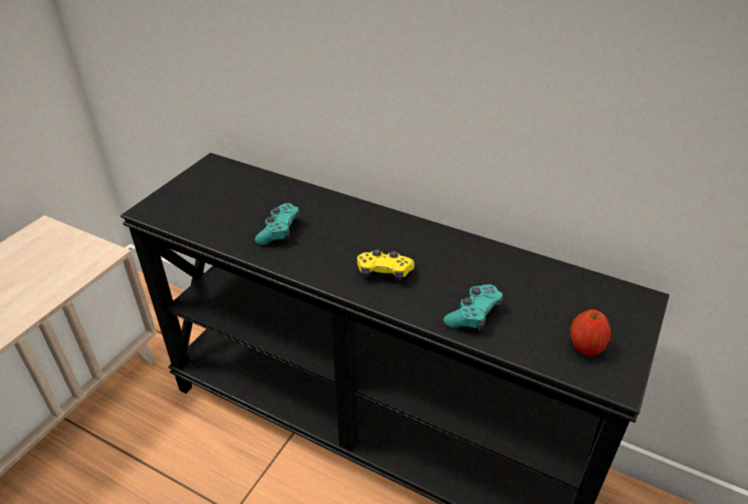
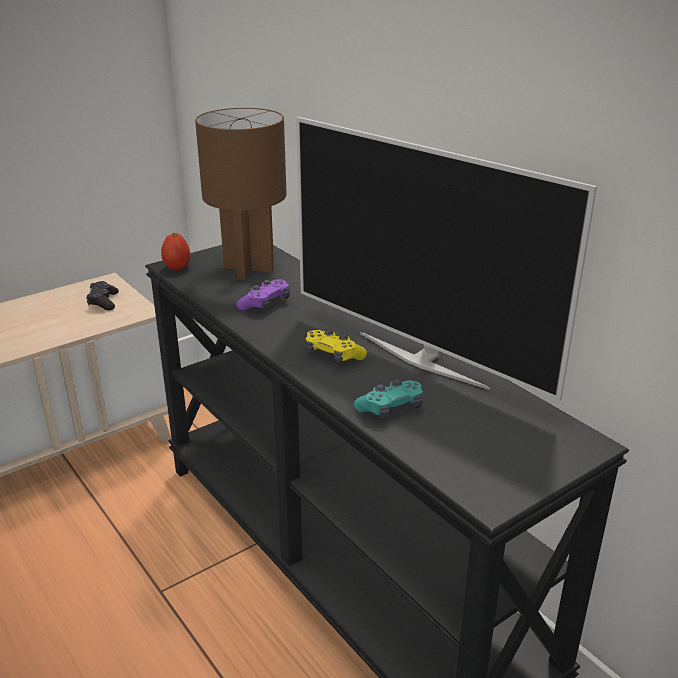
camera: 25 degrees right, 10 degrees down
turquoise game controller [255,203,300,245] -> purple game controller [236,280,290,310]
apple [570,310,611,356] -> apple moved to [161,233,191,271]
none -> black game controller [86,281,119,310]
none -> brown table lamp [195,108,287,280]
none -> television [296,117,597,401]

